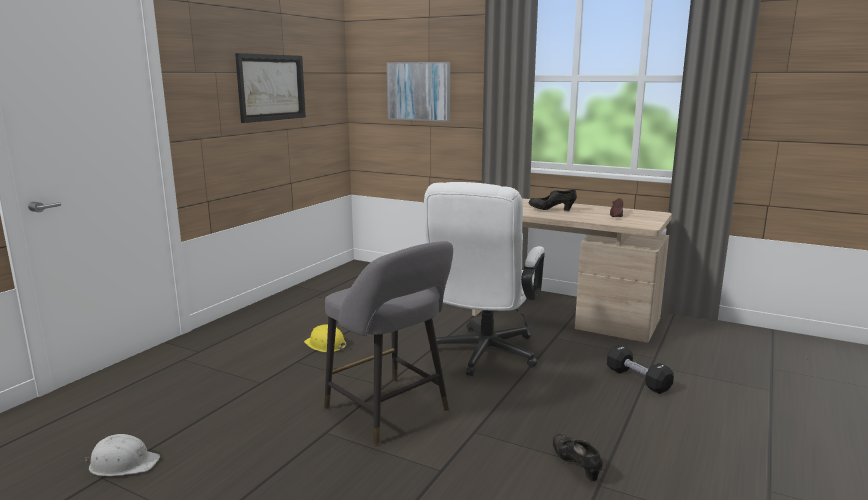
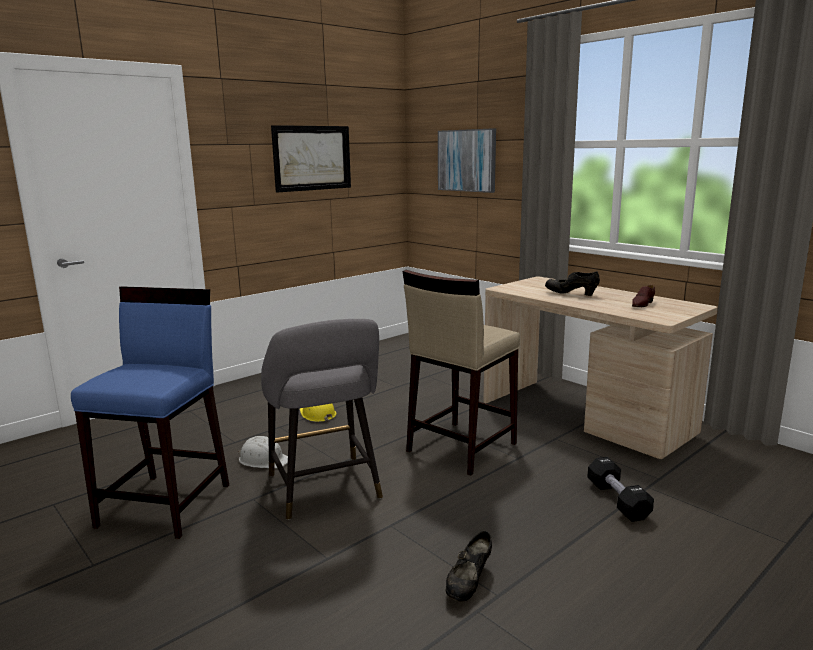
camera: 20 degrees right, 0 degrees up
white hard hat [85,434,160,476] -> white hard hat moved to [237,436,288,468]
white office chair [424,182,545,376] -> beige stool [402,270,520,476]
black shoe [553,434,603,481] -> black shoe turned 150 degrees counterclockwise [446,531,492,602]
none -> blue stool [71,286,229,539]

